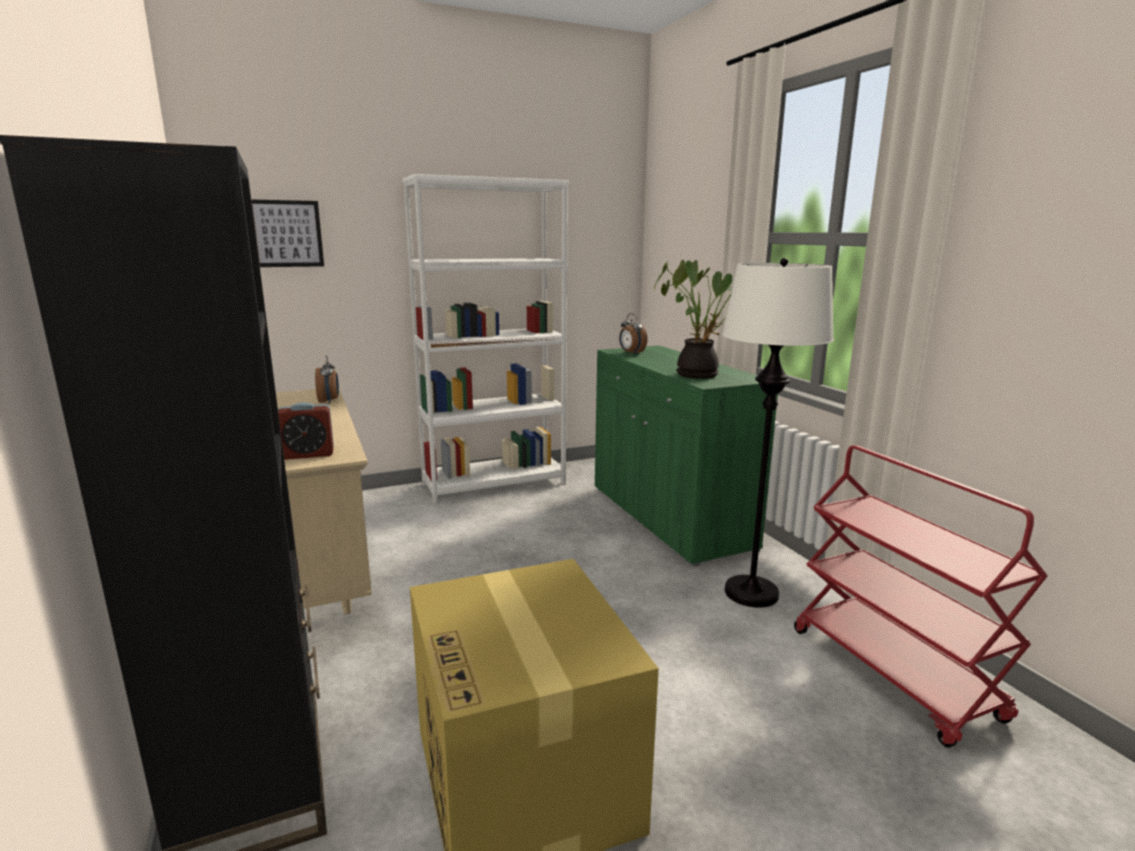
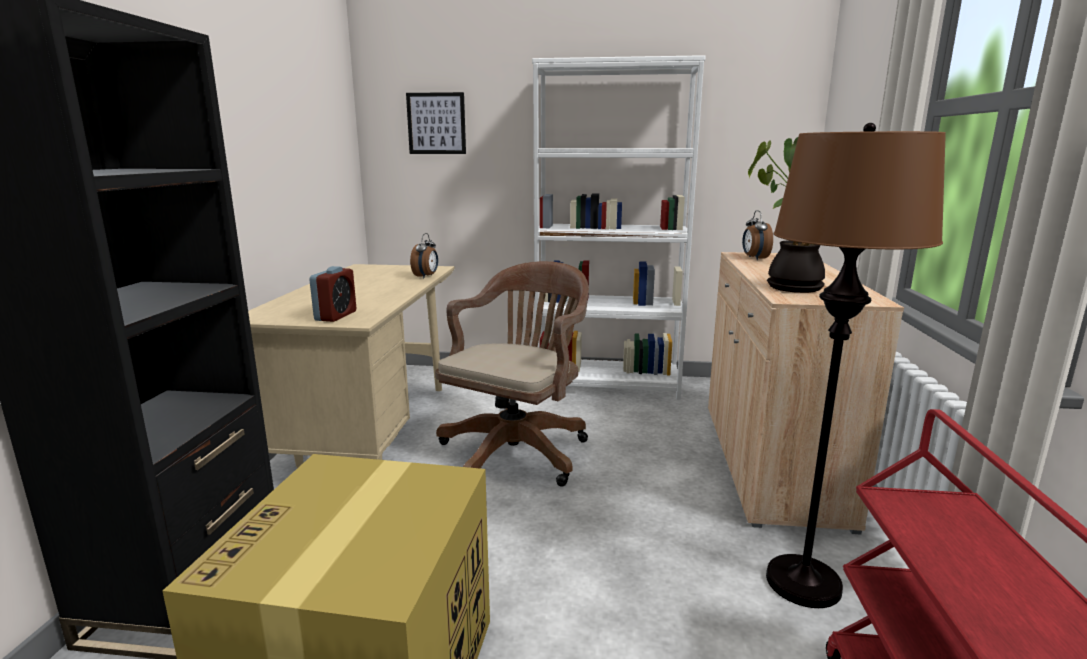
camera: 30 degrees right, 0 degrees up
alarm clock [278,402,334,460] -> alarm clock turned 90 degrees counterclockwise [309,266,356,322]
green cabinet [595,346,778,567] -> beige cabinet [708,252,904,535]
white floor lamp [722,258,834,608] -> brown floor lamp [766,123,946,608]
none -> brown office chair [435,261,589,487]

